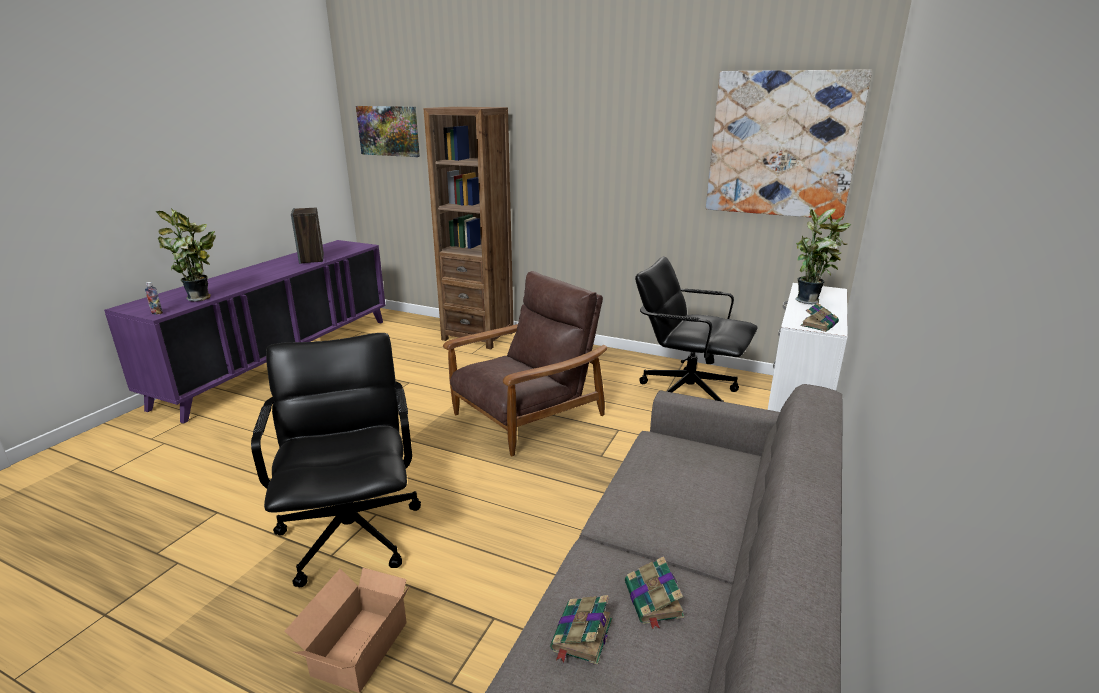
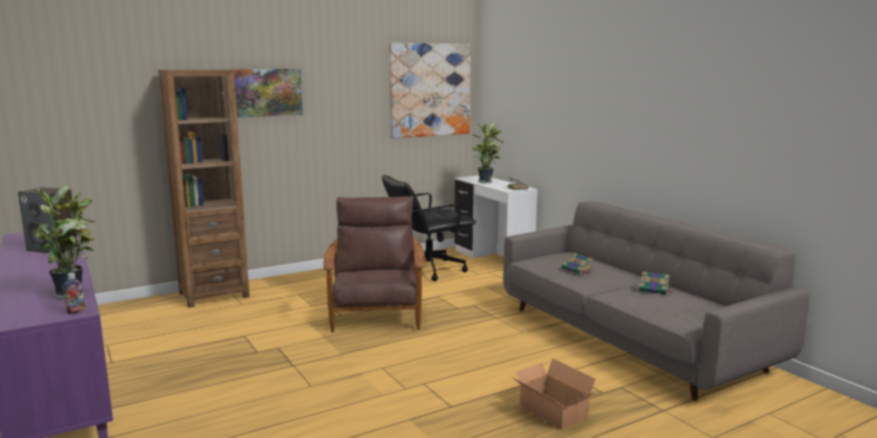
camera: 55 degrees left, 10 degrees down
black office chair [251,333,421,587] -> none
picture [356,106,420,157] -> picture moved to [230,69,303,117]
book [550,595,612,665] -> book moved to [562,253,593,274]

